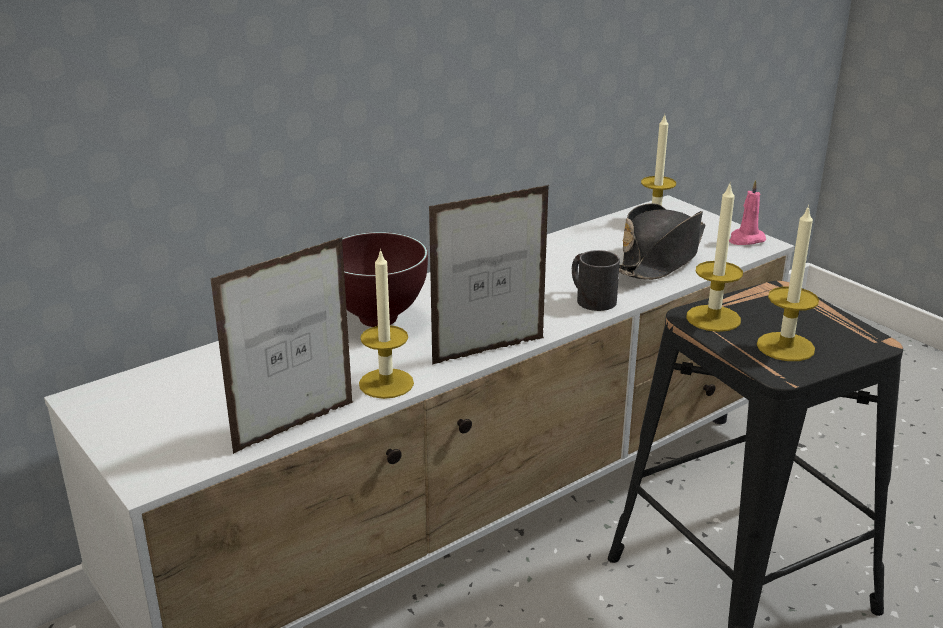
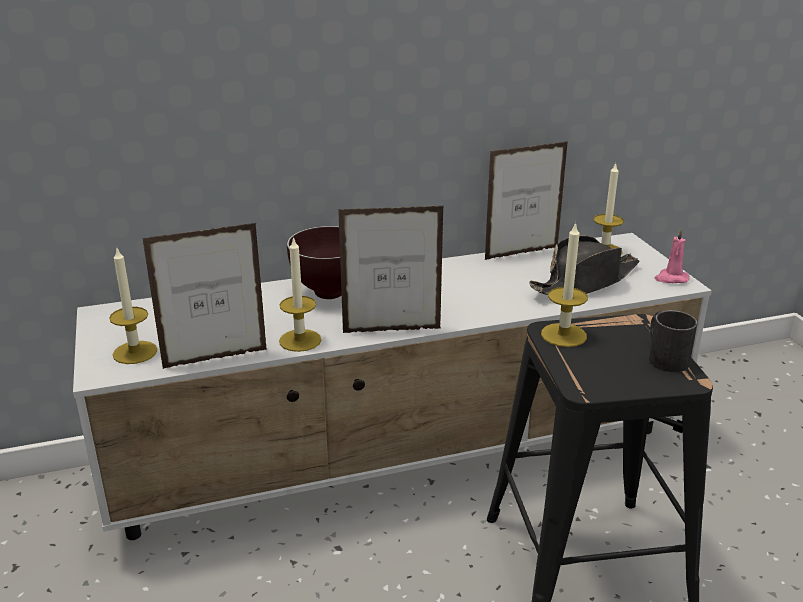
camera: 20 degrees right, 0 degrees up
black mug [572,250,620,311] -> black mug moved to [649,310,697,372]
candle [757,205,819,361] -> candle moved to [109,249,157,364]
none -> picture frame [485,141,568,260]

